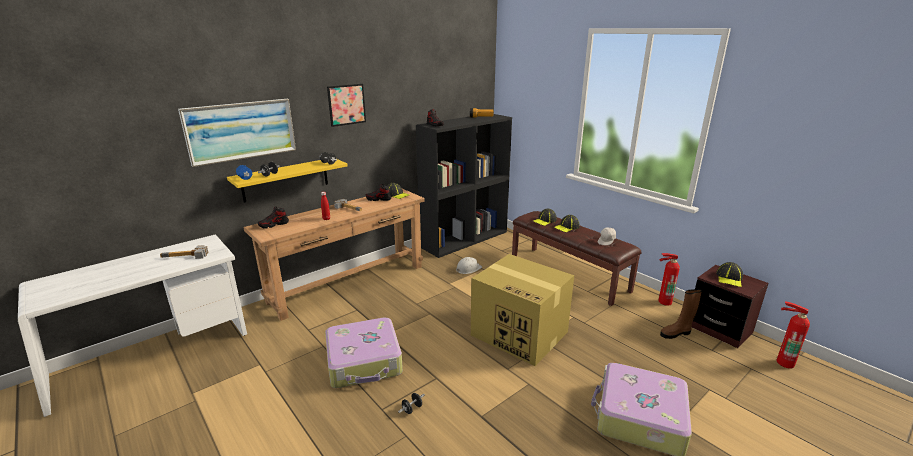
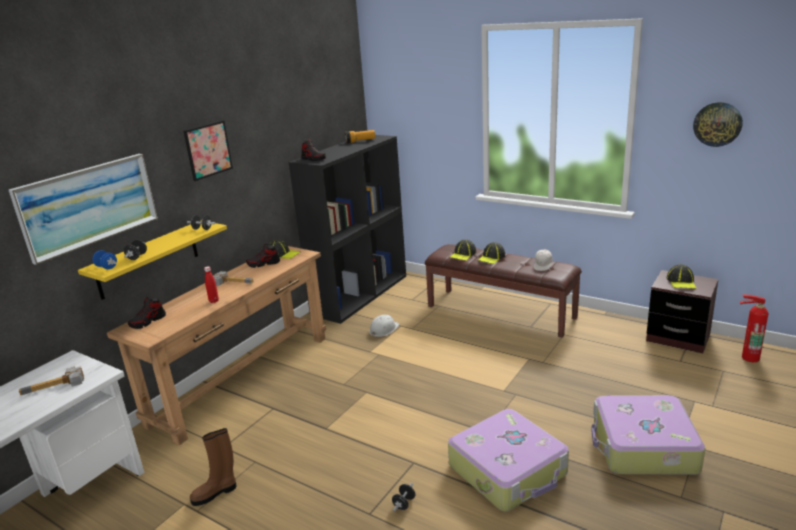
camera: 15 degrees left, 0 degrees up
suitcase [325,318,403,388] -> suitcase moved to [448,409,569,512]
cardboard box [471,254,574,366] -> none
fire extinguisher [658,253,680,306] -> none
brown boot [660,289,702,339] -> brown boot moved to [190,428,236,506]
none -> wall clock [693,102,743,147]

